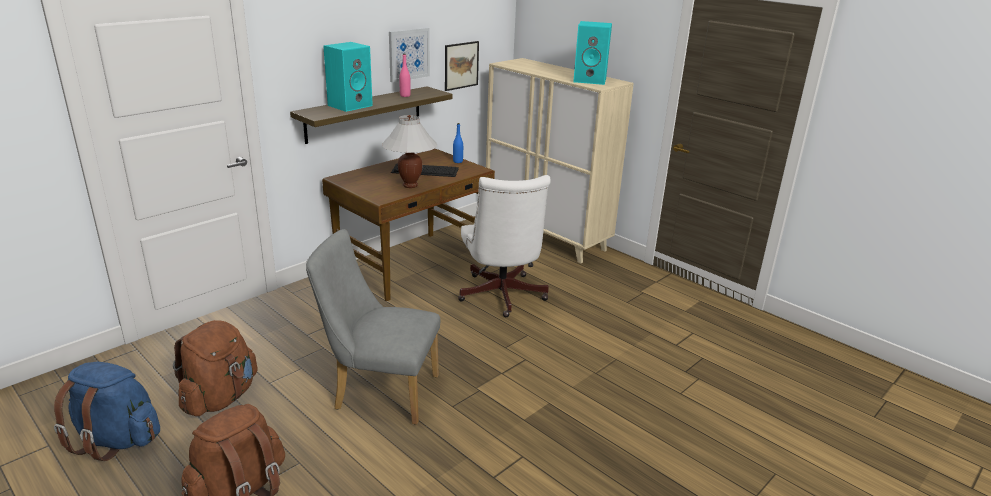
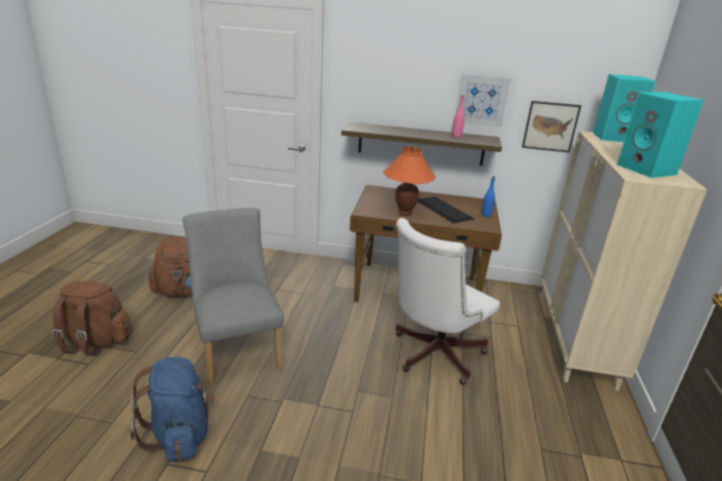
camera: 55 degrees right, 0 degrees up
blue backpack [54,362,160,461] -> blue backpack moved to [130,357,215,462]
turquoise speaker [323,42,373,112] -> turquoise speaker moved to [593,74,656,142]
white table lamp [382,115,437,188] -> orange table lamp [383,147,436,216]

